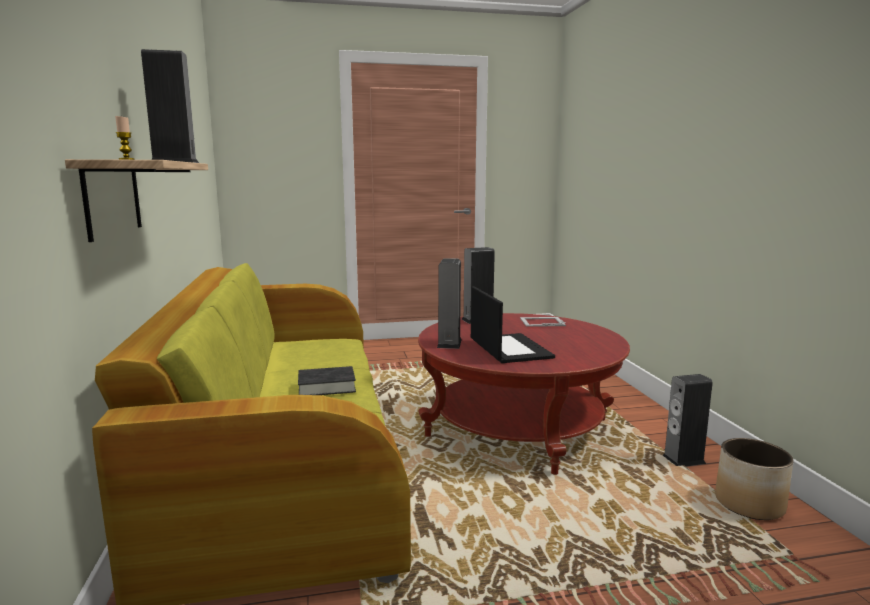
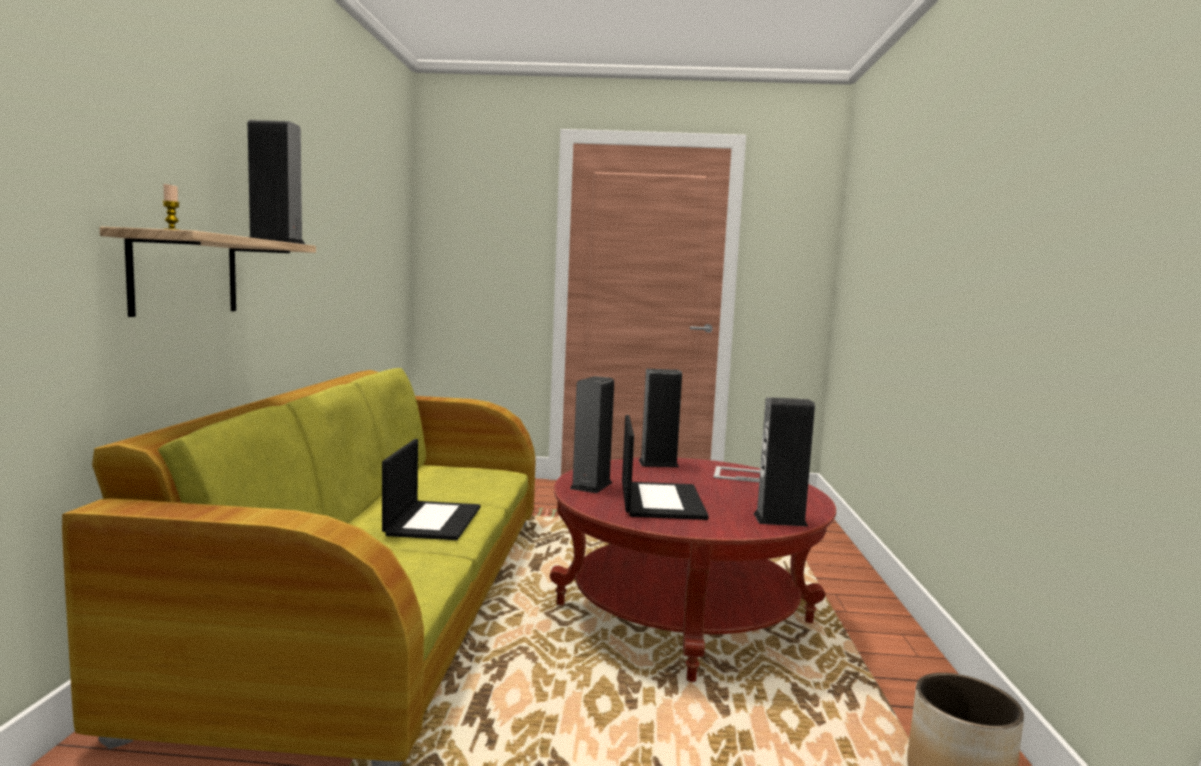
camera: 15 degrees right, 5 degrees down
black book [298,366,356,395] -> laptop [382,439,480,540]
speaker [663,374,713,466] -> speaker moved to [753,397,815,527]

